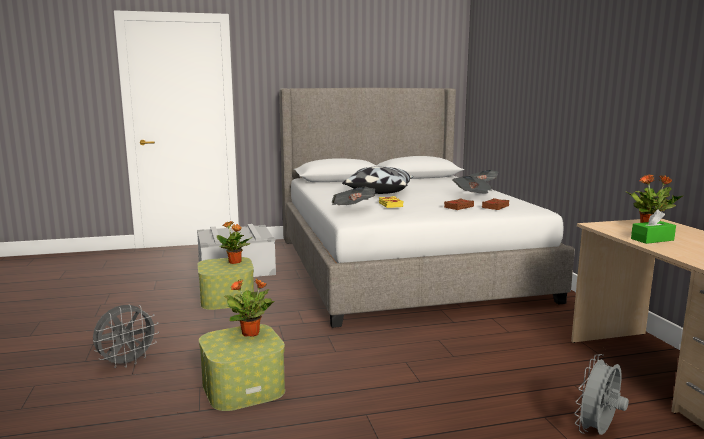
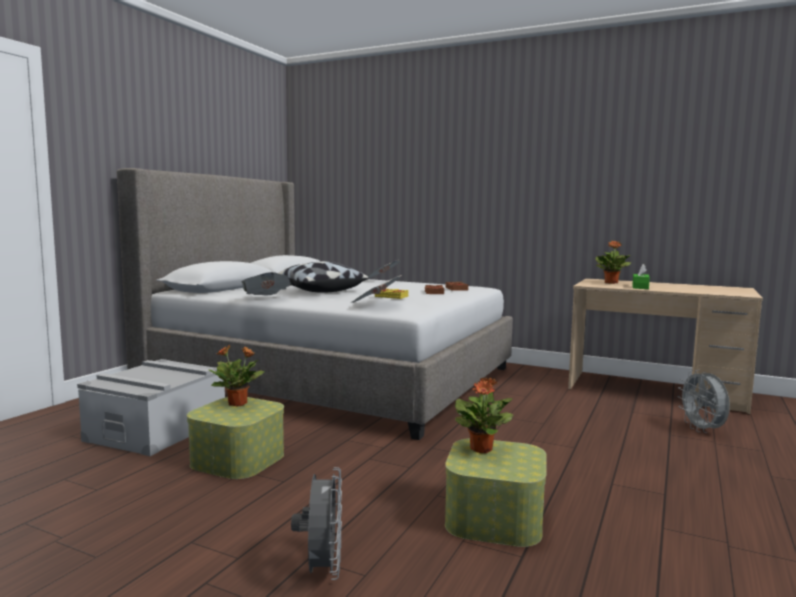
camera: 50 degrees left, 5 degrees down
newspaper [452,176,492,194] -> newspaper moved to [242,272,291,296]

